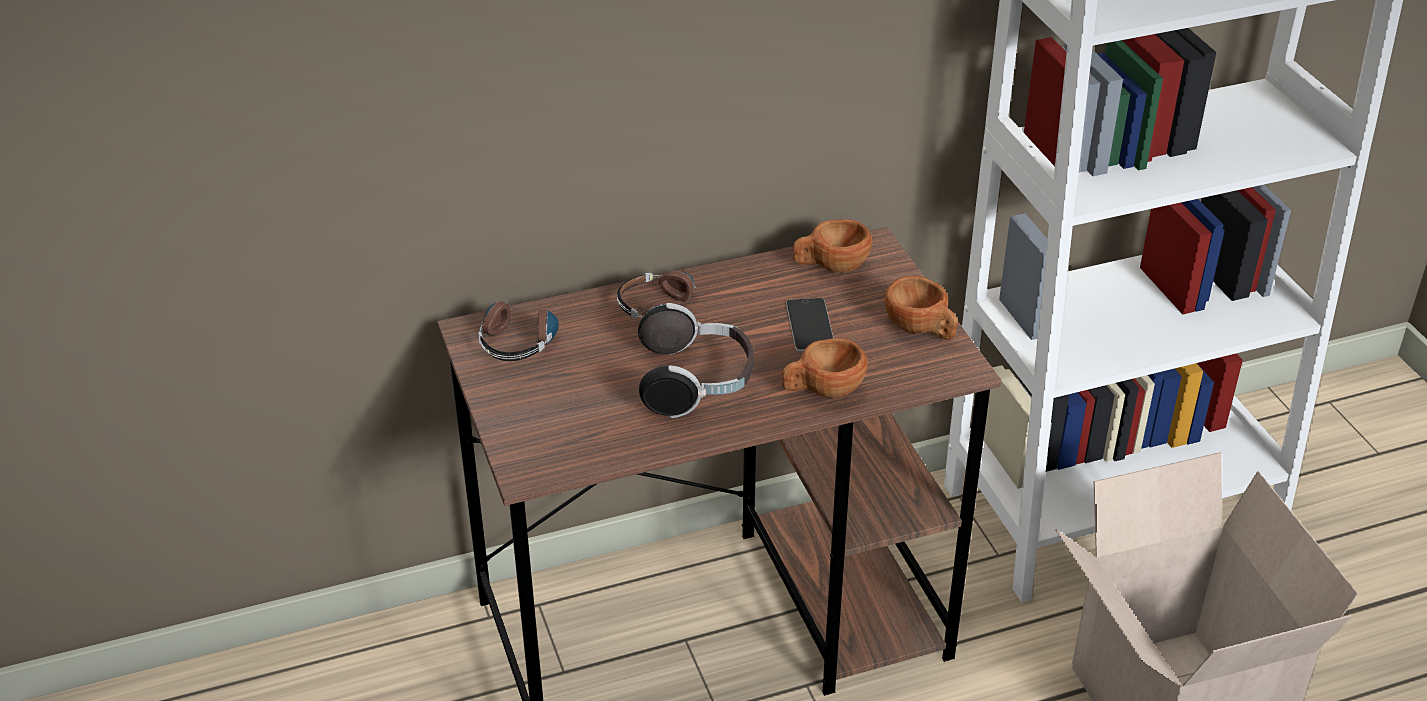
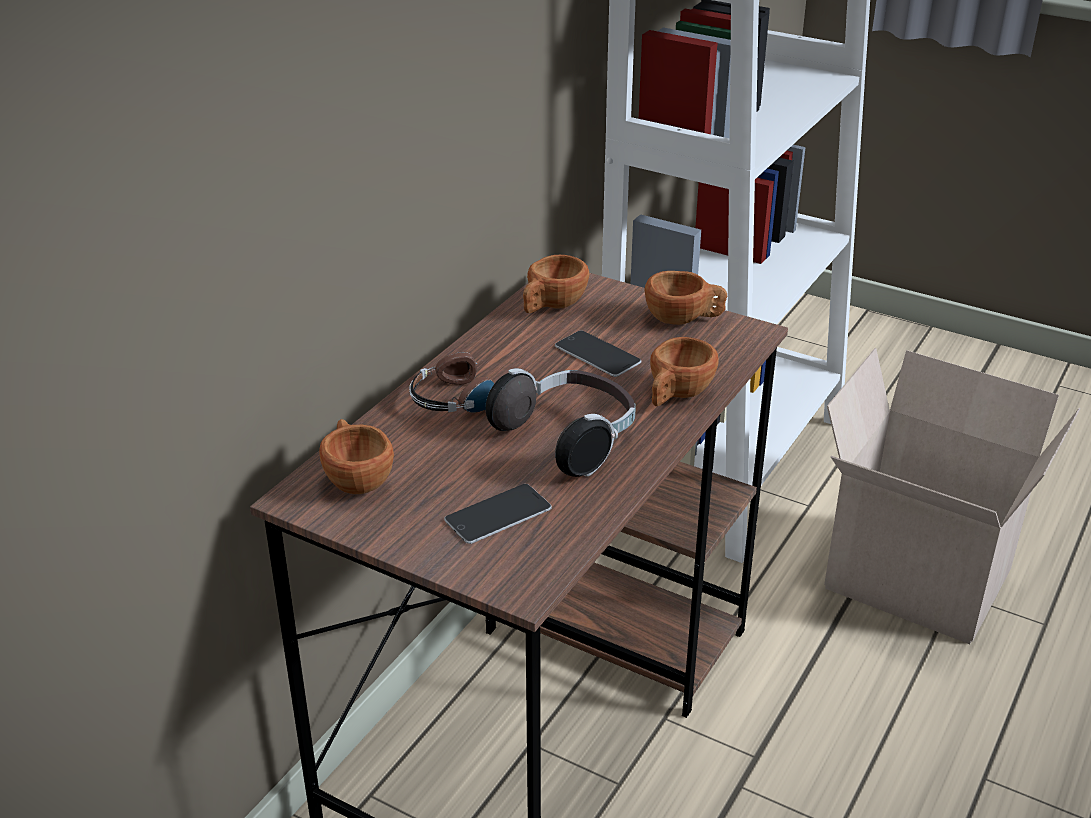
camera: 40 degrees left, 5 degrees down
headphones [479,300,559,361] -> brown cup [319,419,394,494]
none -> phone [444,484,552,544]

